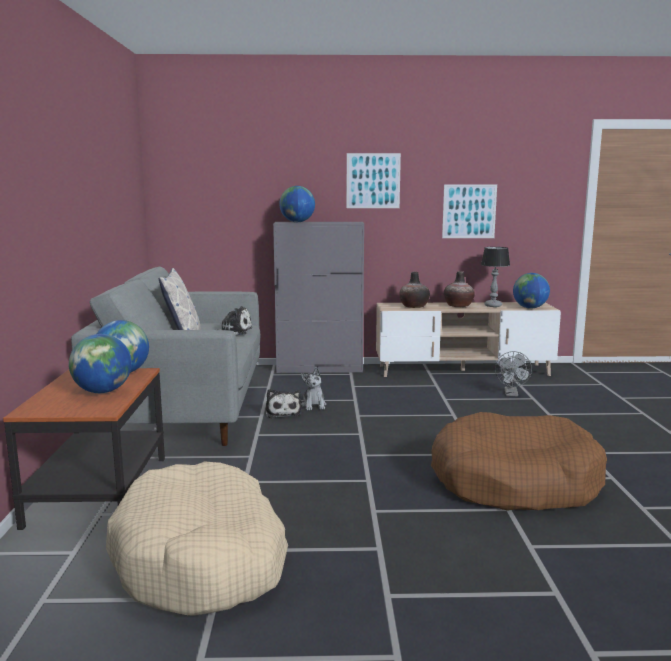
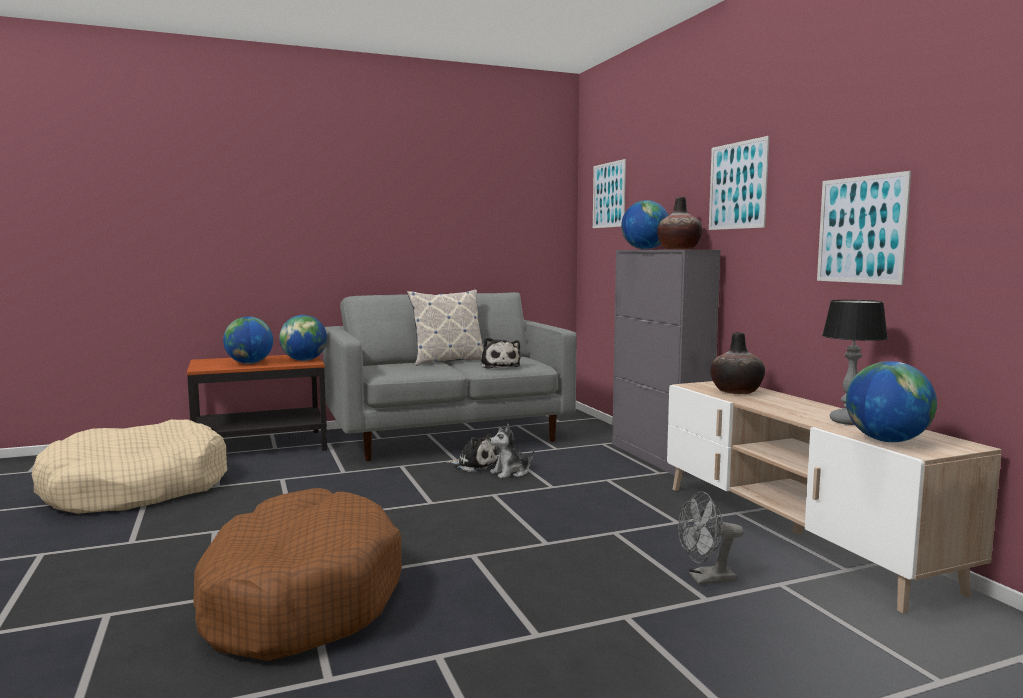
camera: 70 degrees right, 5 degrees down
plush toy [266,389,302,418] -> plush toy turned 120 degrees counterclockwise [447,434,497,472]
vase [444,271,475,307] -> vase moved to [657,197,702,249]
none -> picture [593,159,626,228]

